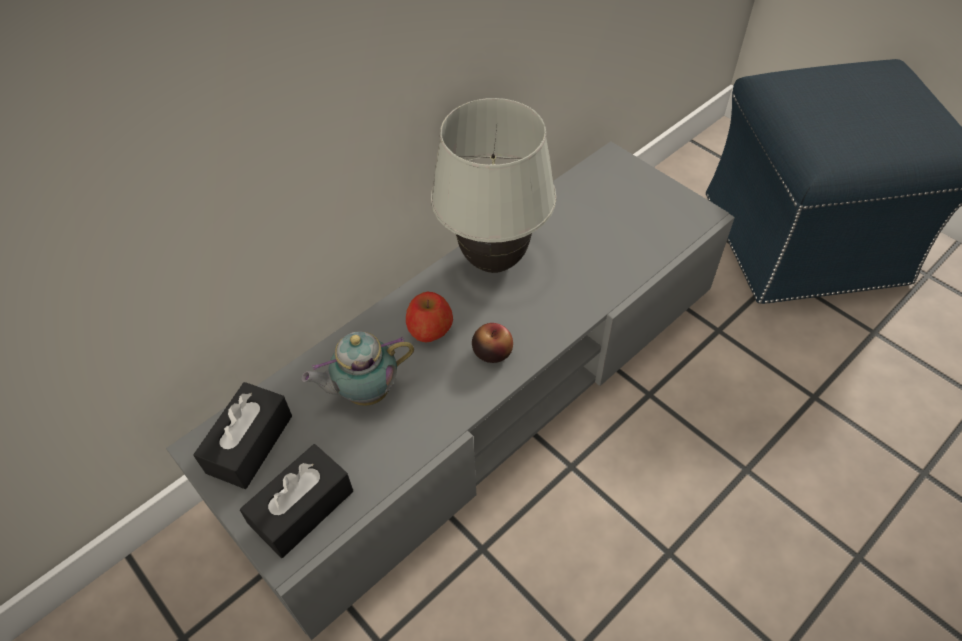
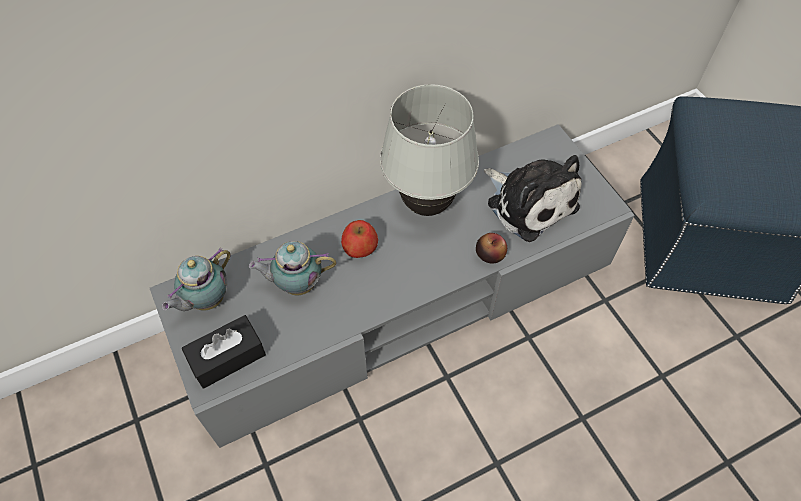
camera: 15 degrees right, 5 degrees up
black tissue box [193,382,292,489] -> teapot [162,248,231,311]
apple [472,323,513,363] -> apple moved to [476,233,507,264]
none -> plush toy [484,155,582,242]

